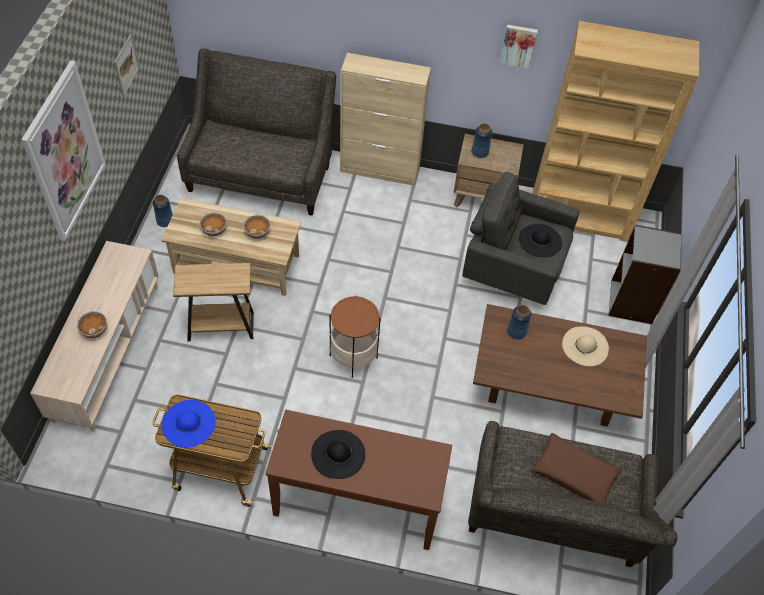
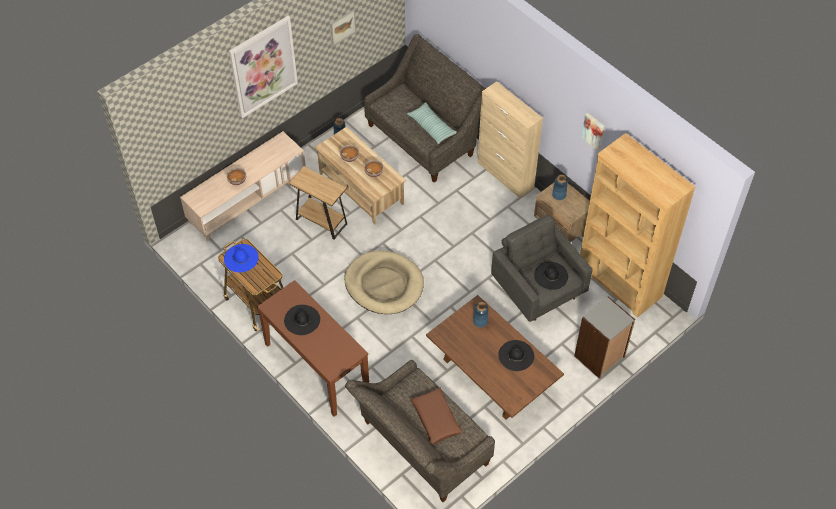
camera: 40 degrees right, 0 degrees up
side table [330,295,381,378] -> beige dog bed [344,250,424,314]
beige hat [562,326,609,366] -> black hat [498,340,534,371]
none -> pillow [407,102,457,144]

